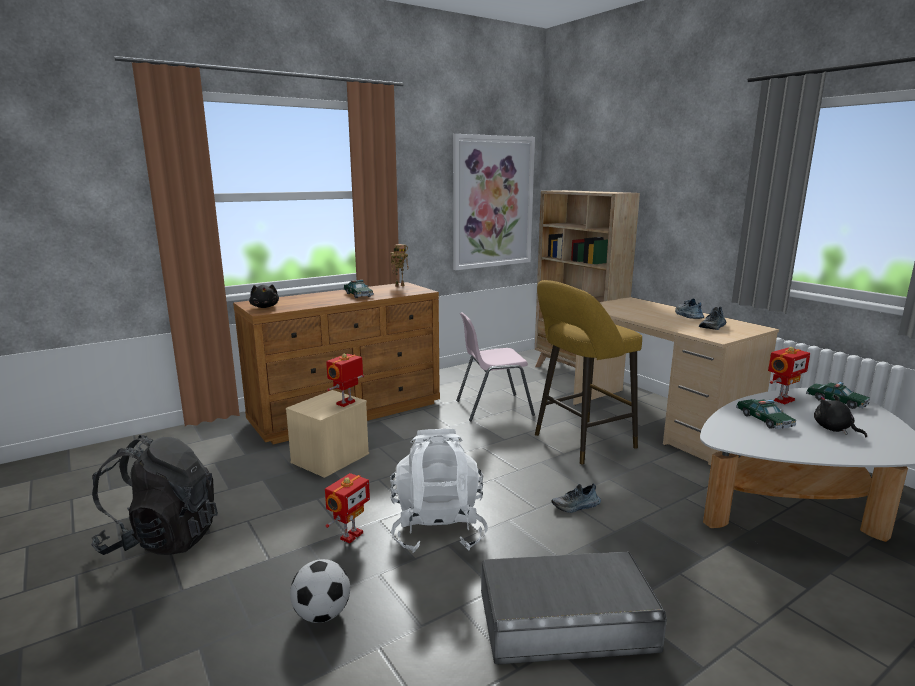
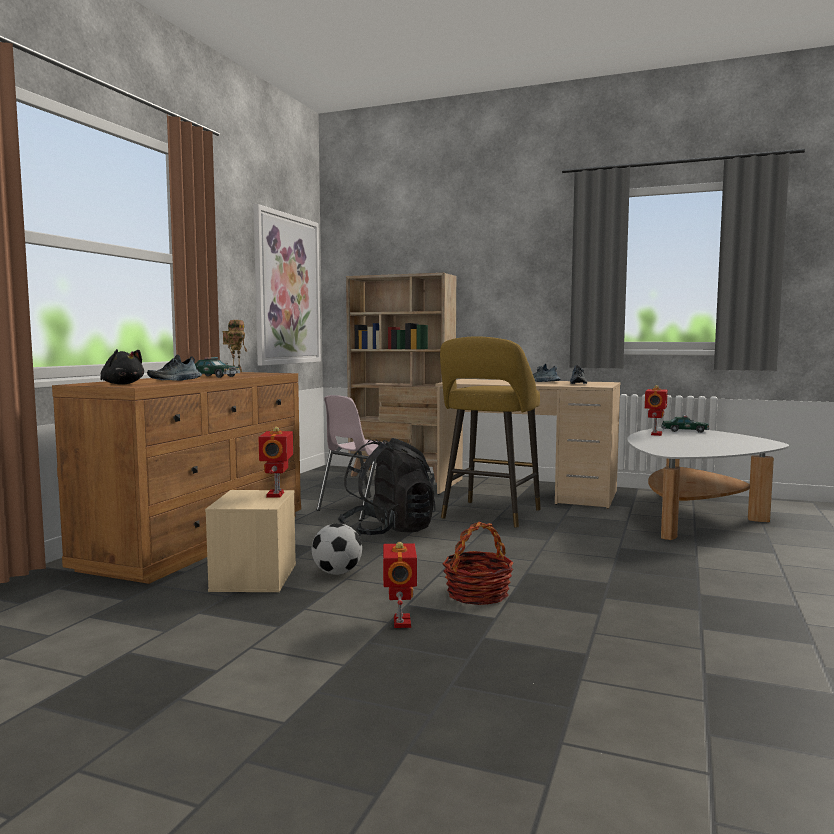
camera: 35 degrees left, 10 degrees down
black backpack [91,435,218,555] -> black backpack moved to [338,438,436,536]
football [290,559,350,623] -> football moved to [312,523,362,575]
white backpack [390,429,488,553] -> basket [442,522,514,605]
grey storage box [481,551,667,665] -> none
shoe [551,484,601,513] -> shoe moved to [147,355,202,381]
toy car [736,399,796,429] -> none
black plush toy [814,395,867,437] -> none

